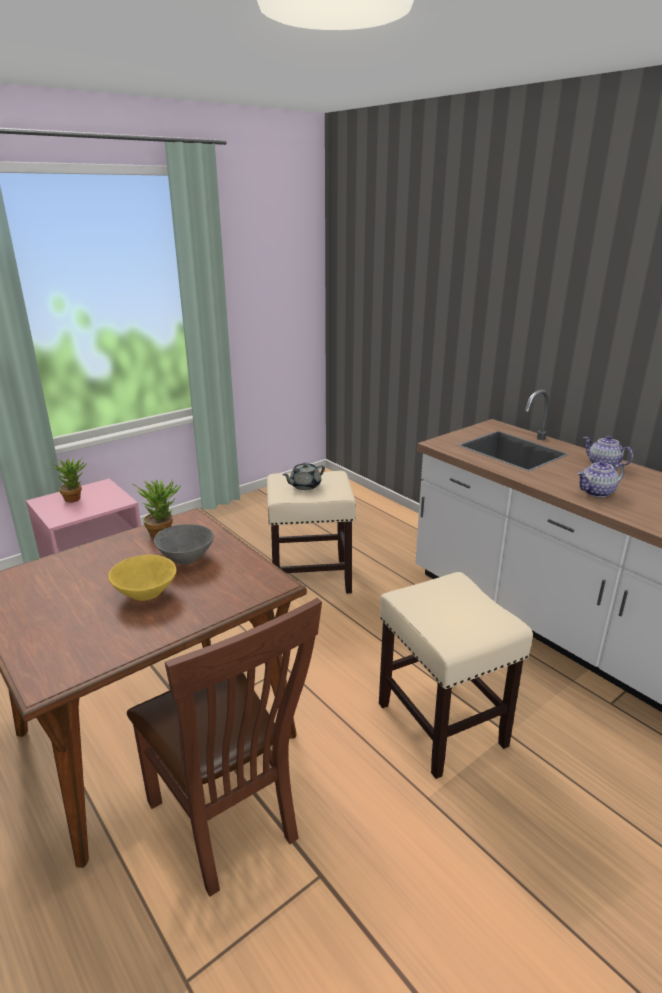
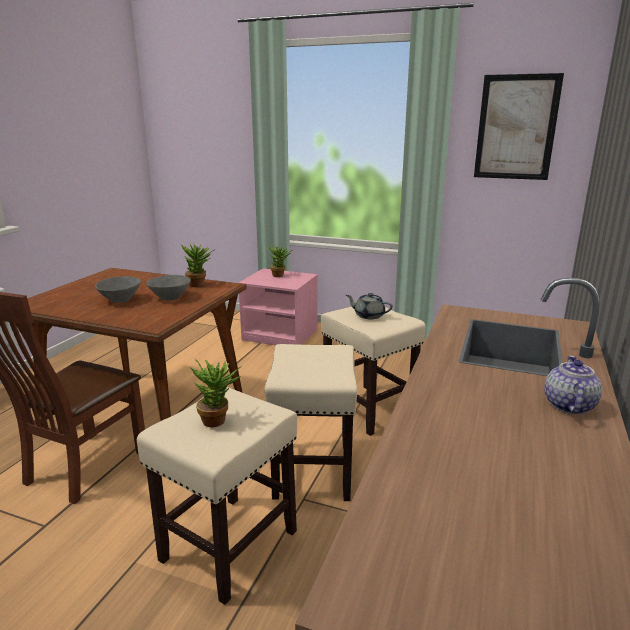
camera: 60 degrees right, 5 degrees down
yellow bowl [108,555,176,601] -> grey bowl [95,276,141,303]
teapot [577,461,624,497] -> none
none -> potted plant [190,359,242,427]
none -> beige stool [264,344,357,501]
none -> picture [474,73,564,180]

